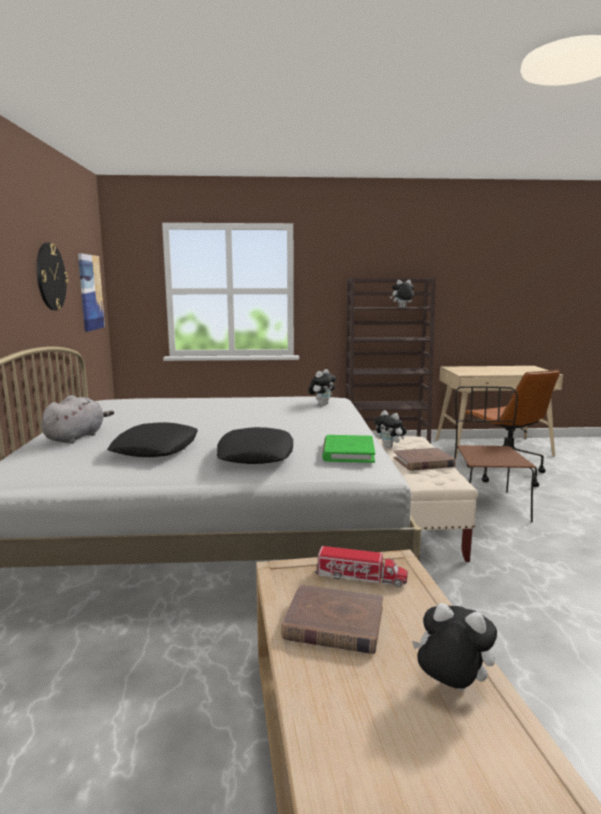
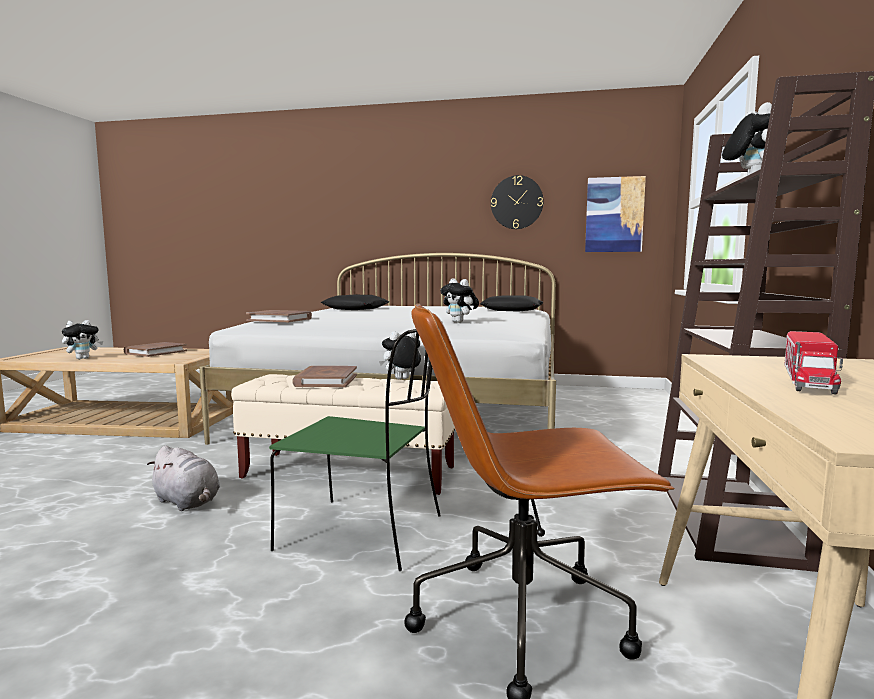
camera: 105 degrees right, 5 degrees down
grey plush toy [41,395,114,444] -> grey plush toy moved to [147,445,220,511]
black pillow [217,427,293,464] -> black pillow moved to [480,295,544,312]
toy truck [315,546,408,587] -> toy truck moved to [784,331,843,394]
green book [322,435,375,463] -> brown book [246,310,312,322]
brown chair [454,386,536,522] -> green chair [269,321,443,571]

